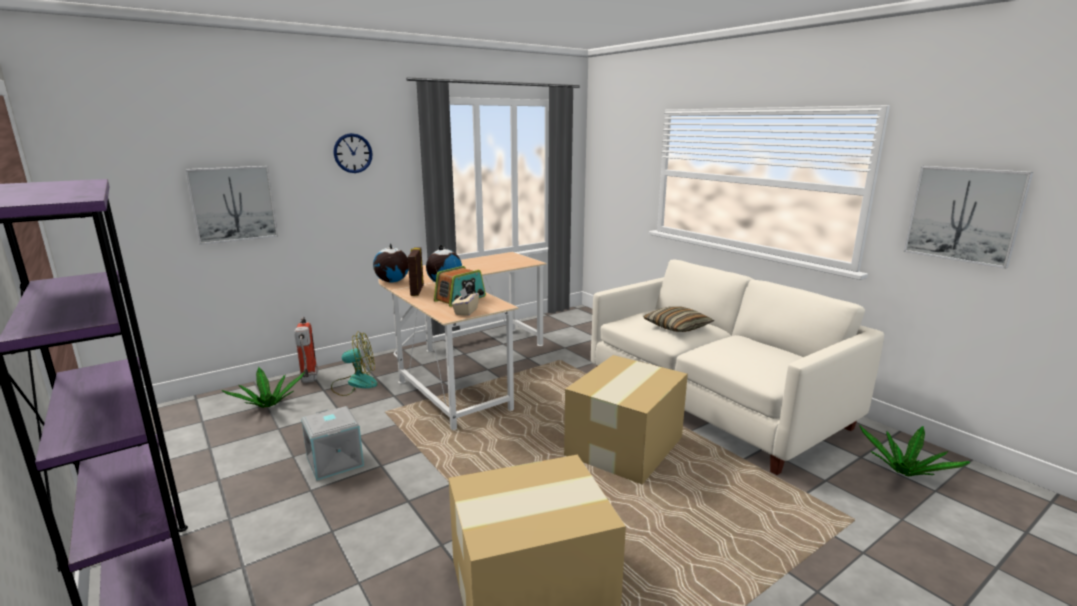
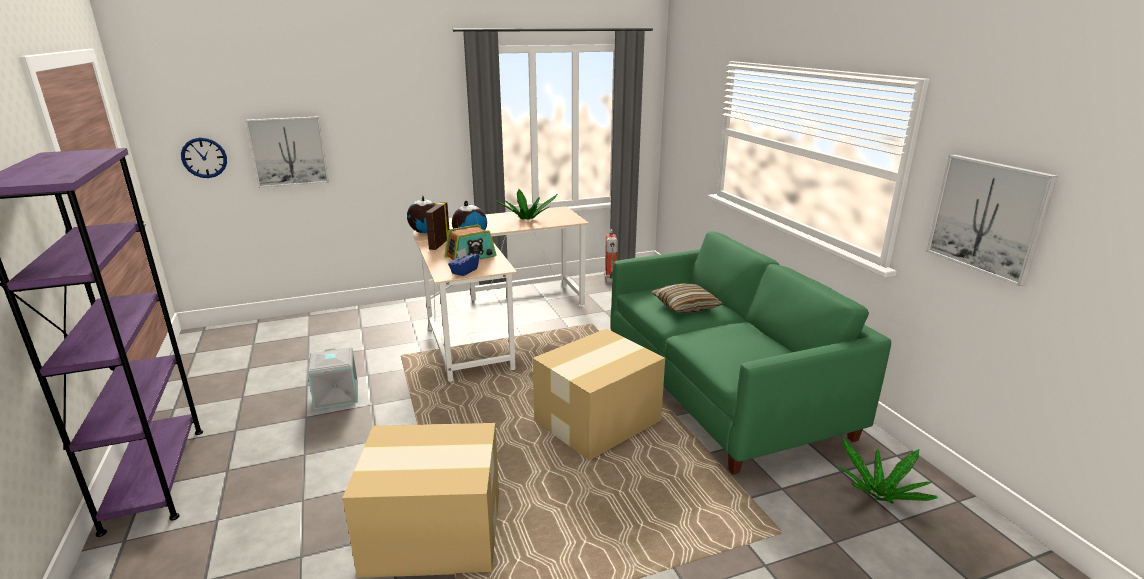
camera: 15 degrees right, 5 degrees up
potted plant [221,367,305,408] -> potted plant moved to [495,189,557,220]
fire extinguisher [294,316,318,383] -> fire extinguisher moved to [604,229,618,283]
fan [331,331,377,396] -> none
wall clock [333,133,373,173] -> wall clock moved to [181,138,227,178]
beige tissue box [452,288,479,316] -> blue tissue box [448,248,479,276]
white sofa [591,259,884,475] -> green sofa [610,231,891,475]

